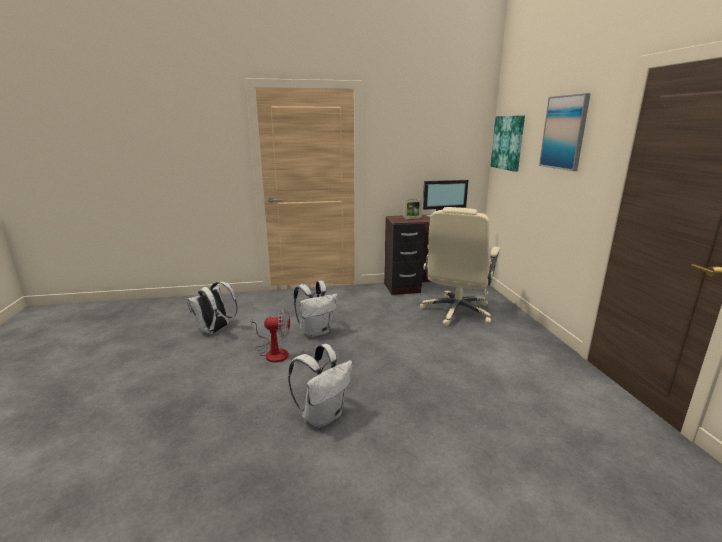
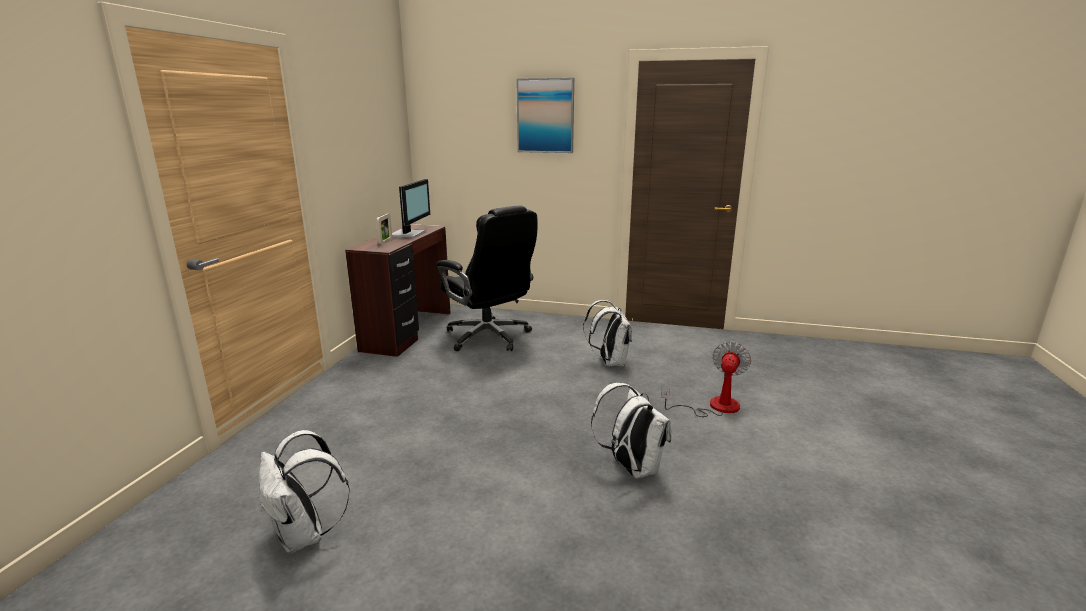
camera: 65 degrees left, 0 degrees up
fan [251,309,290,362] -> fan moved to [661,341,751,417]
white backpack [294,281,338,338] -> white backpack moved to [583,300,632,367]
beige office chair [420,207,501,326] -> black office chair [436,206,538,351]
picture [491,115,525,172] -> none

